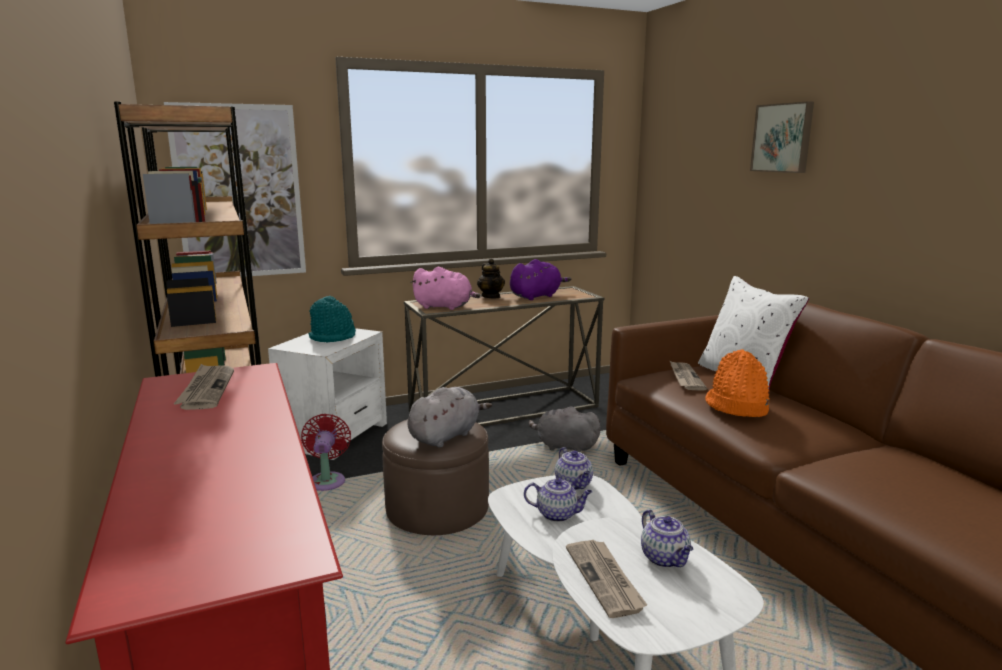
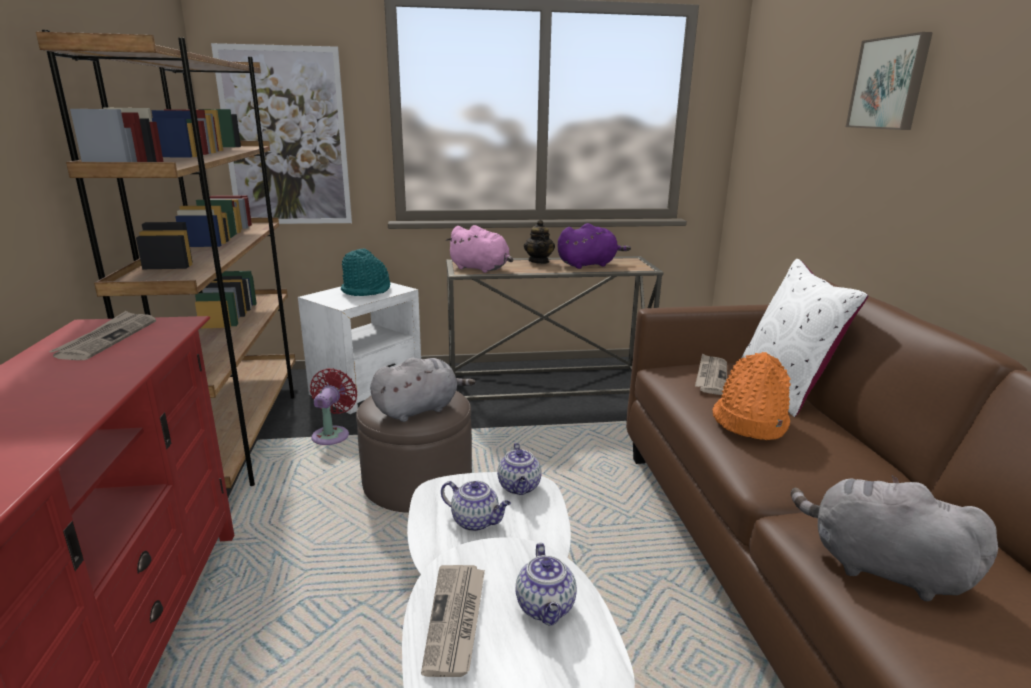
camera: 15 degrees right, 5 degrees up
grey plush toy [529,406,601,453] -> grey plush toy moved to [791,475,998,601]

